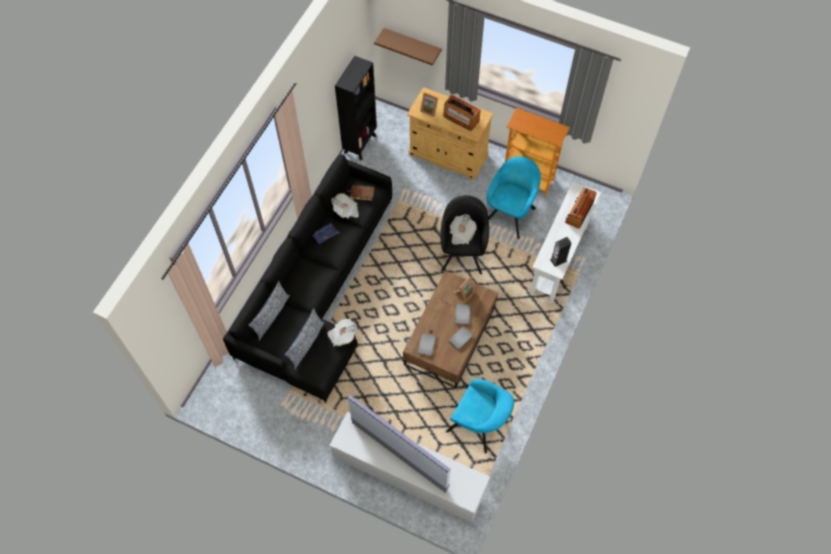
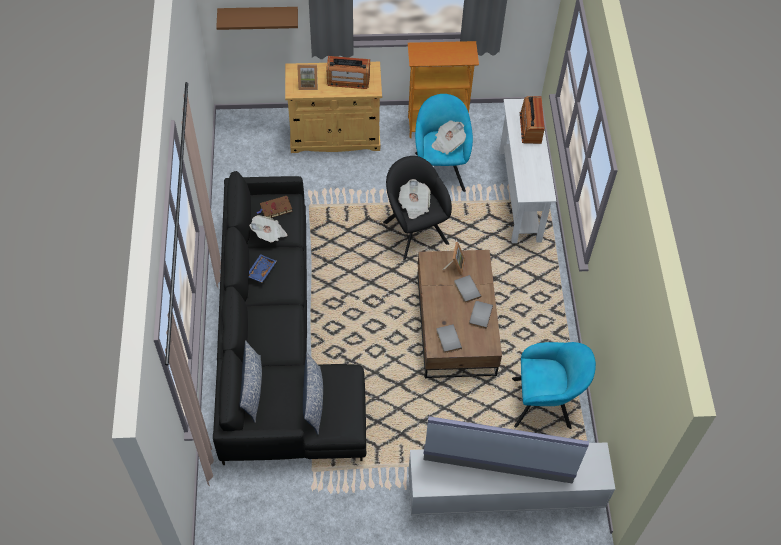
camera: 30 degrees left, 5 degrees down
newspaper [327,319,357,346] -> newspaper moved to [432,120,466,155]
black bookcase [335,56,377,160] -> none
speaker [550,237,571,267] -> none

